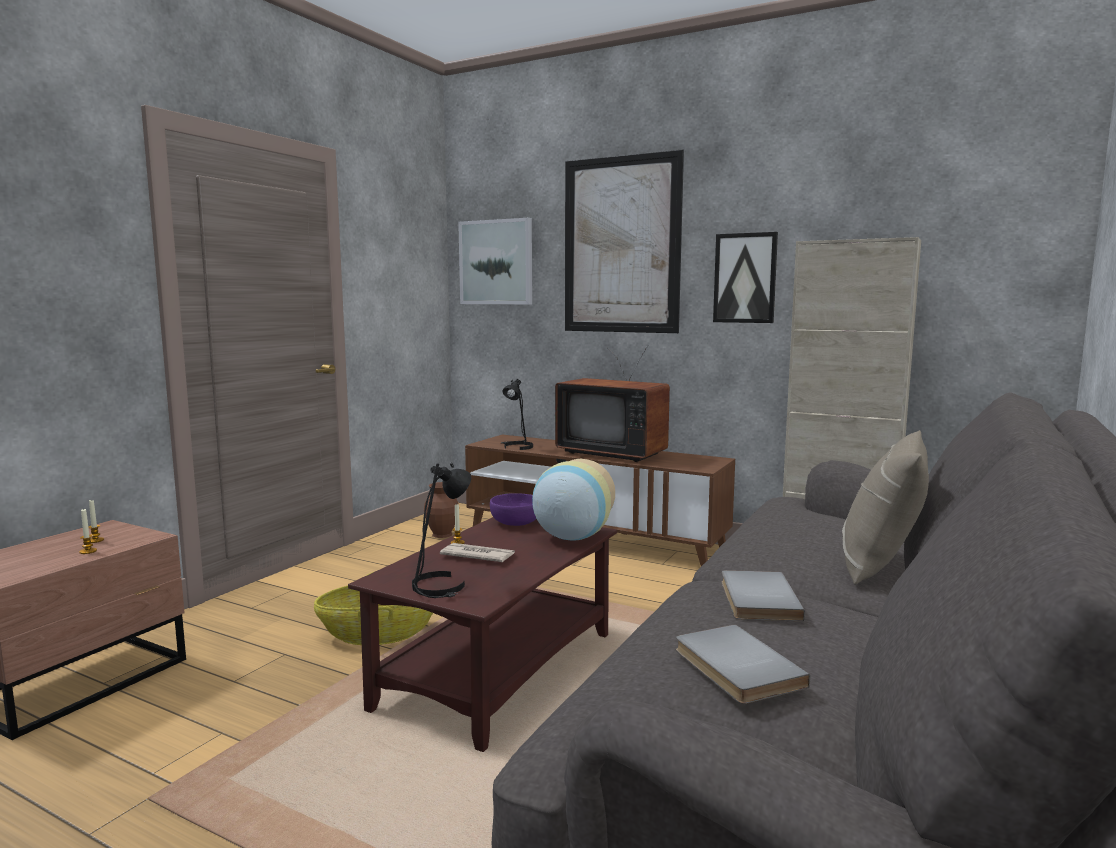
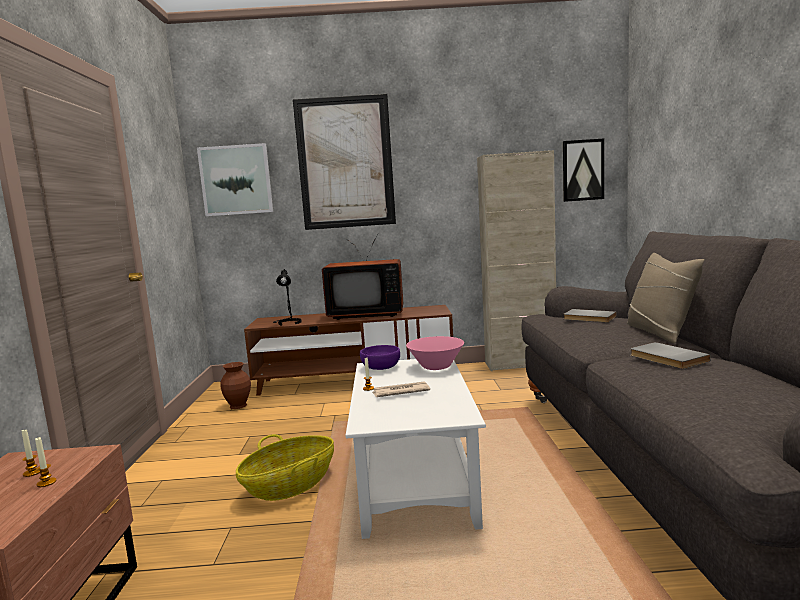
camera: 30 degrees left, 0 degrees up
brown coffee table [348,517,617,752] -> white coffee table [346,359,486,539]
black table lamp [412,463,471,598] -> none
vase [532,459,615,541] -> pink bowl [406,336,464,370]
grey book [676,624,810,704] -> grey book moved to [564,309,616,323]
picture [713,232,778,323] -> picture moved to [563,138,604,202]

